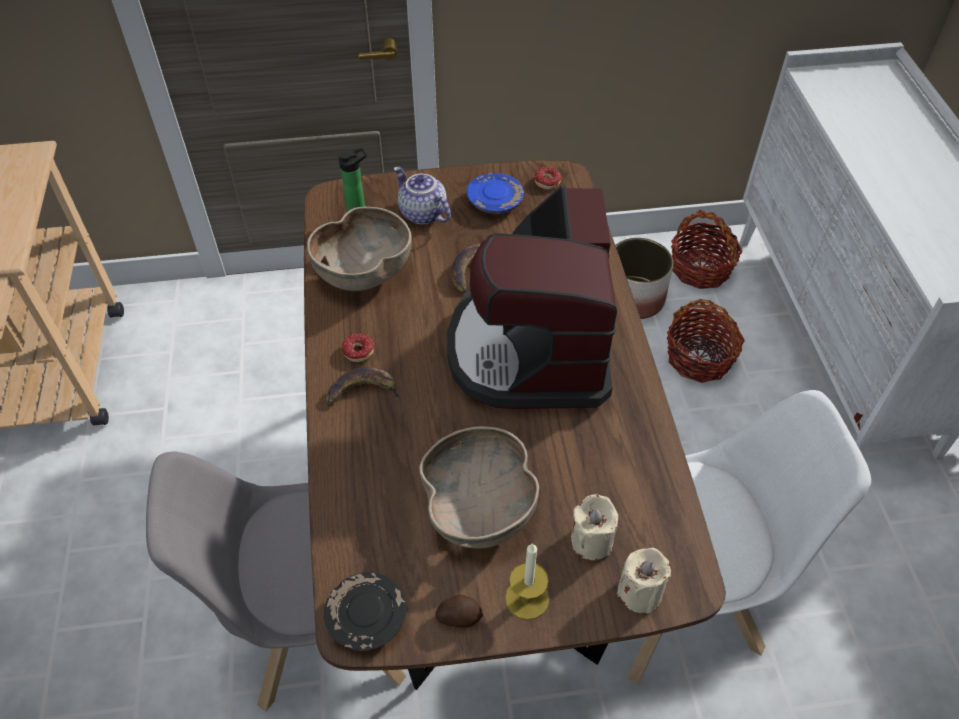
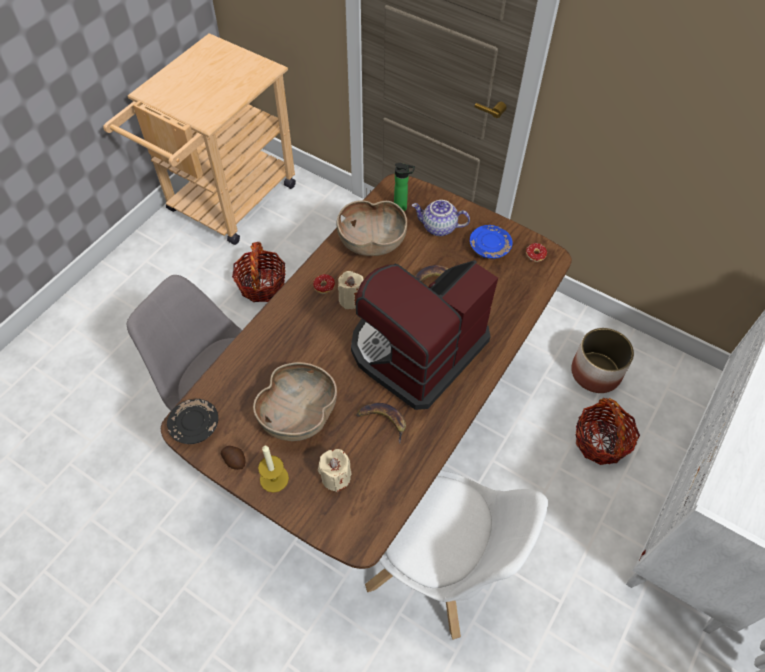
camera: 40 degrees right, 5 degrees up
banana [326,367,401,406] -> banana moved to [356,403,406,443]
teapot [394,166,451,224] -> teapot turned 75 degrees counterclockwise [412,200,470,236]
beige candle [616,548,671,614] -> beige candle moved to [338,271,364,309]
basket [671,210,743,289] -> basket moved to [232,242,286,302]

